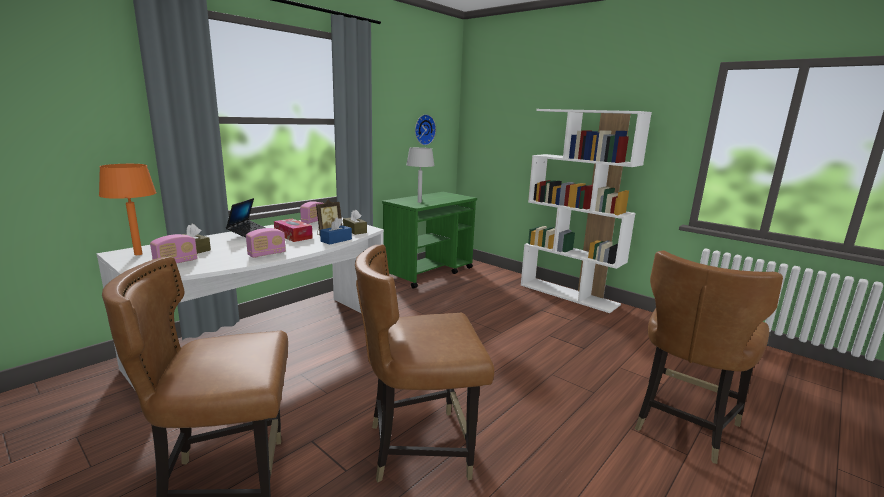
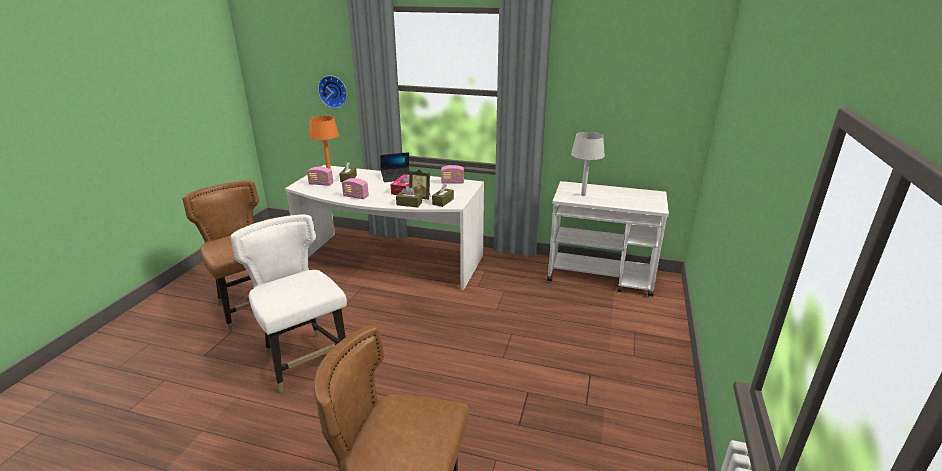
camera: 65 degrees right, 10 degrees up
blue tissue box [320,217,352,245] -> brown tissue box [396,186,422,207]
brown chair [355,245,494,483] -> white chair [231,214,347,393]
green cart [382,192,477,289] -> white cart [547,181,669,297]
wall clock [415,114,436,145] -> wall clock moved to [318,76,347,109]
white bookcase [521,109,652,313] -> none

